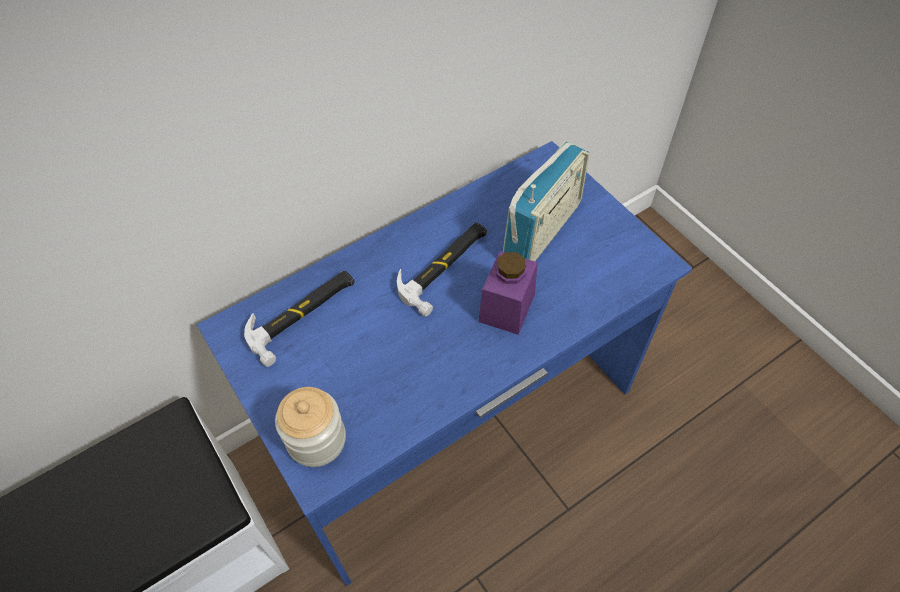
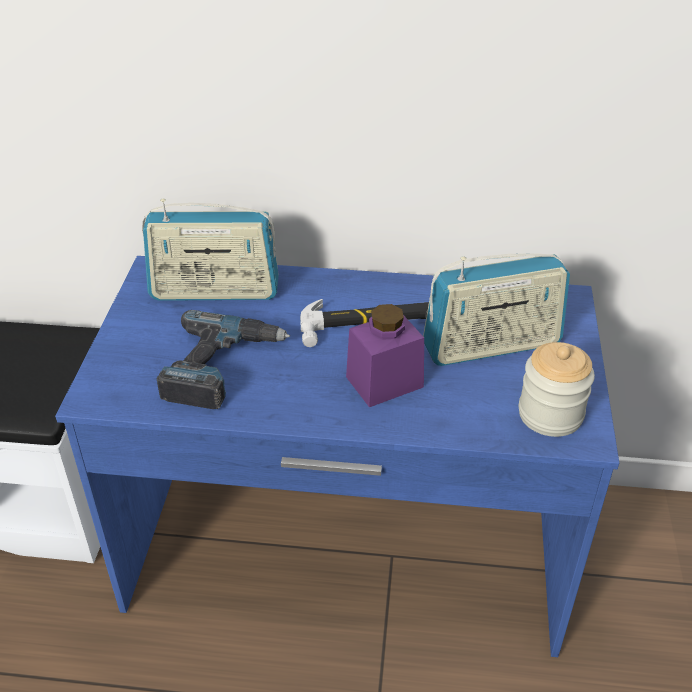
camera: 40 degrees right, 15 degrees down
hammer [244,271,355,367] -> radio [142,199,279,301]
jar [275,387,346,467] -> jar moved to [519,342,595,437]
none -> power drill [157,310,290,409]

